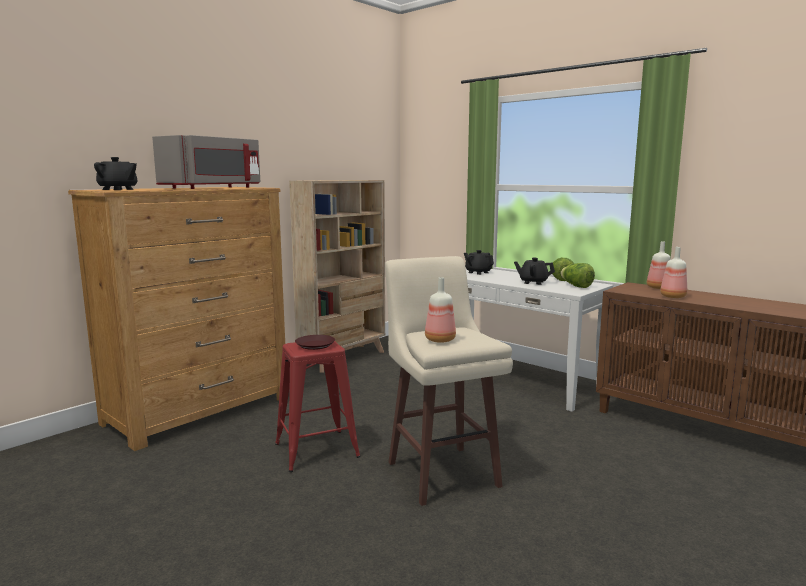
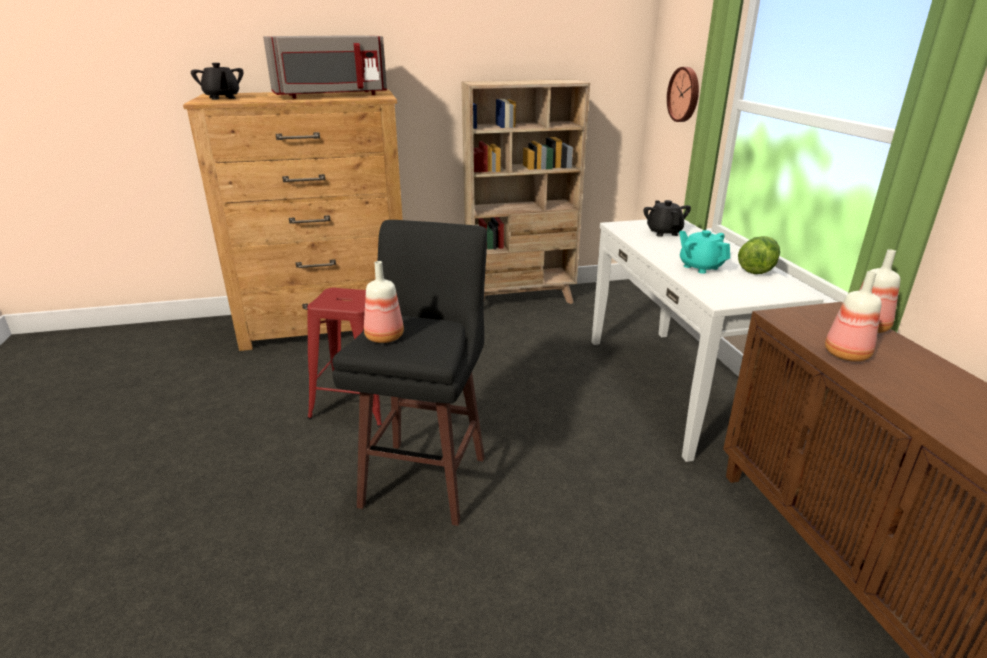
camera: 35 degrees right, 15 degrees up
brown plate [295,335,335,350] -> none
beige stool [385,256,513,506] -> black stool [332,220,487,526]
black teapot [514,258,555,285] -> turquoise teapot [679,230,730,274]
lettuce [560,263,595,288] -> none
none -> wall clock [667,67,699,122]

